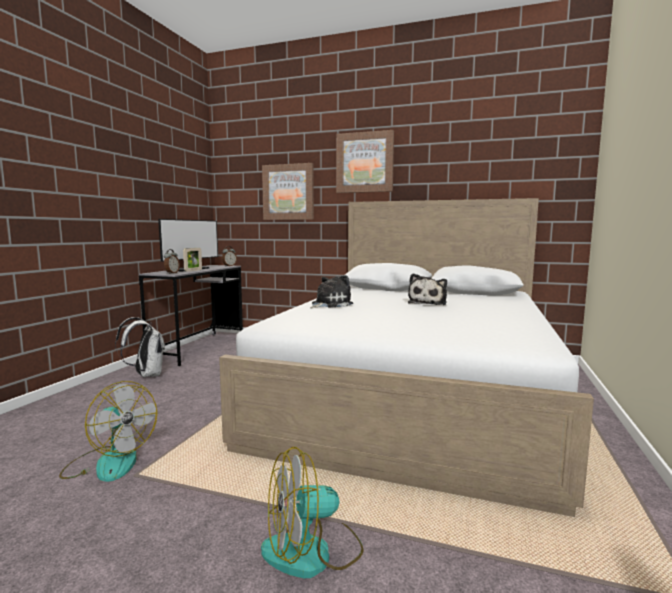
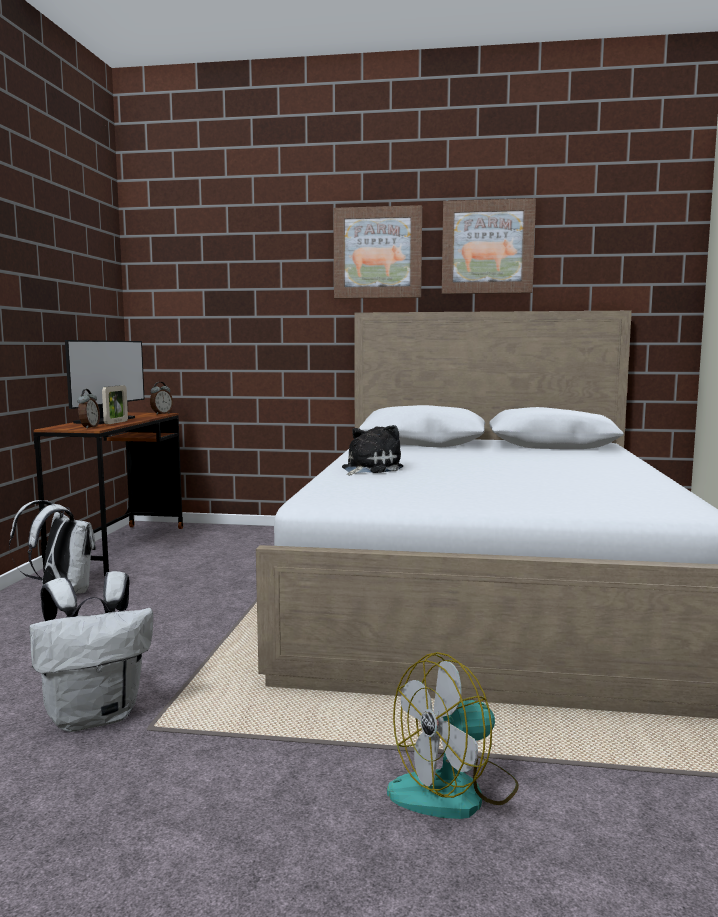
camera: 10 degrees left, 0 degrees up
fan [59,381,157,482] -> white backpack [29,571,153,732]
grey desk [139,265,243,366] -> brown desk [33,412,183,576]
picture [262,163,314,220] -> picture moved to [442,198,536,294]
plush toy [408,273,447,305] -> none

